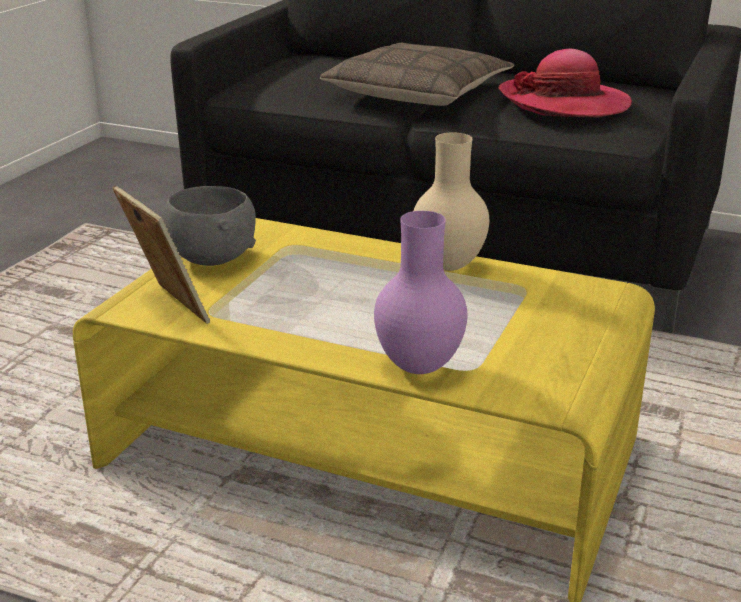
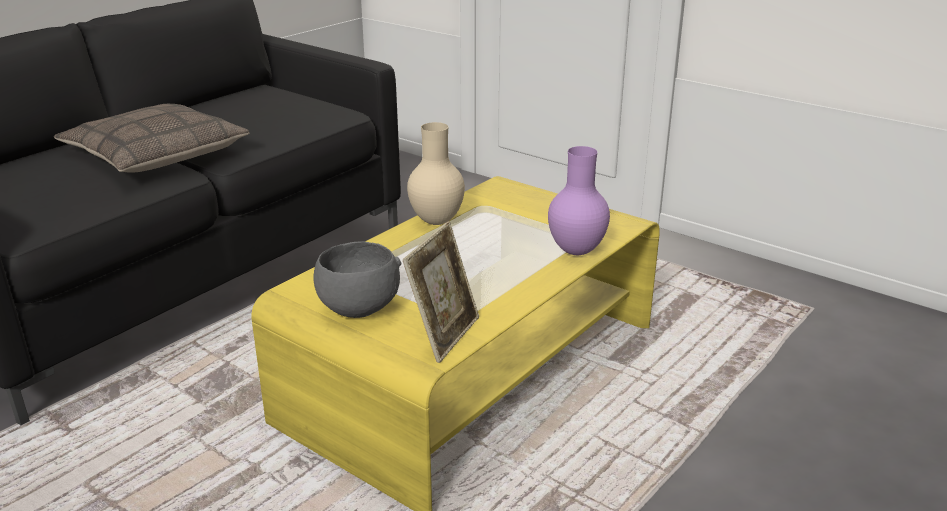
camera: 75 degrees left, 0 degrees up
picture frame [112,185,210,324] -> picture frame turned 135 degrees clockwise [403,221,479,363]
hat [498,48,632,117] -> none

